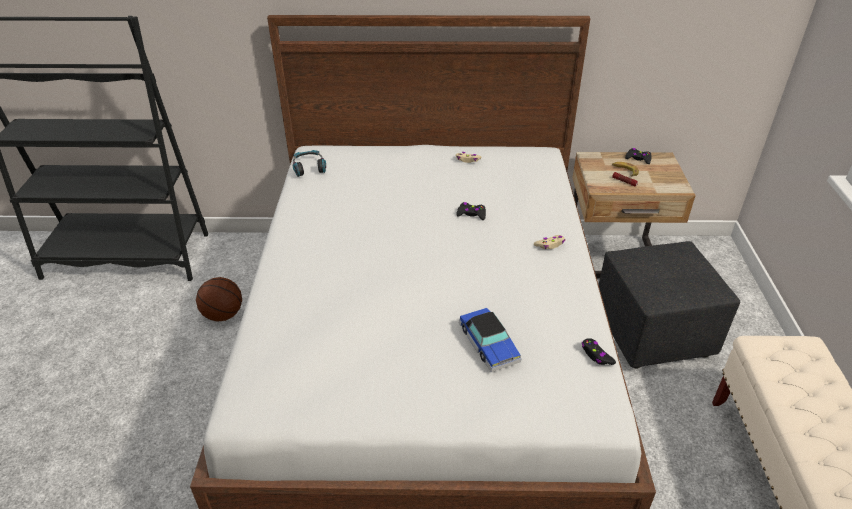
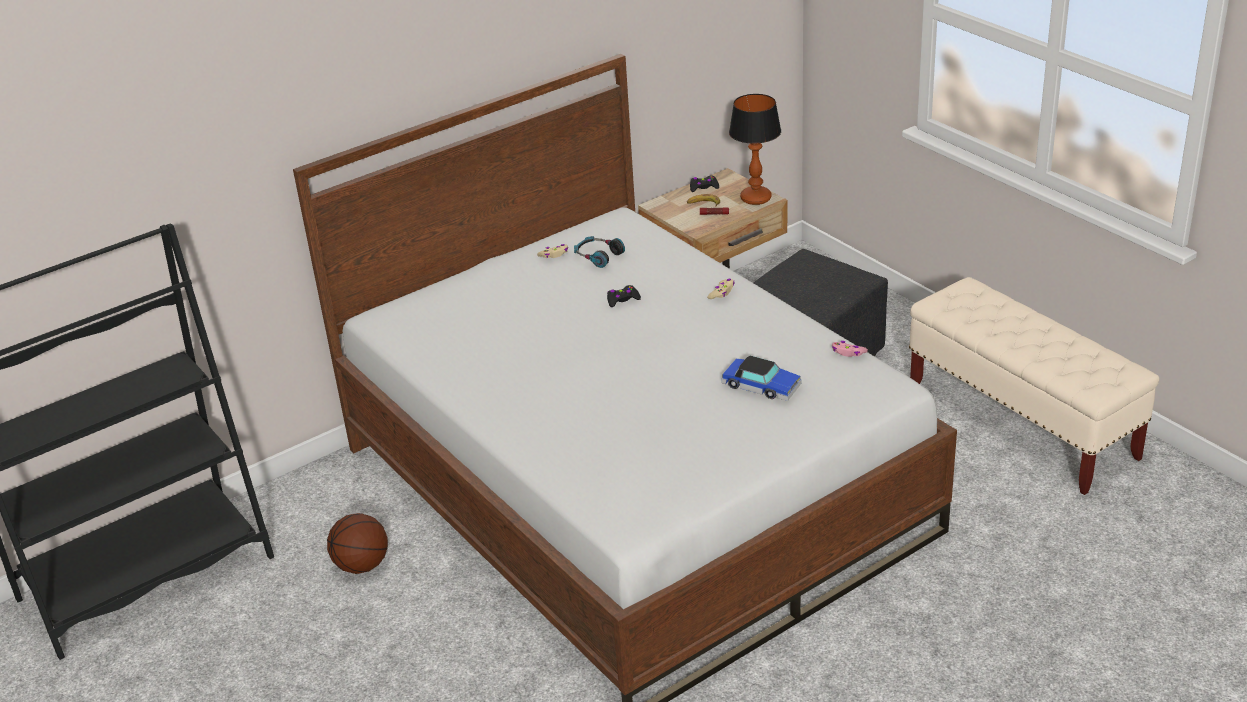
camera: 35 degrees left, 5 degrees down
headphones [293,150,326,177] -> headphones moved to [574,236,625,268]
black game controller [582,338,616,365] -> pink game controller [832,341,868,357]
none -> table lamp [729,94,781,205]

